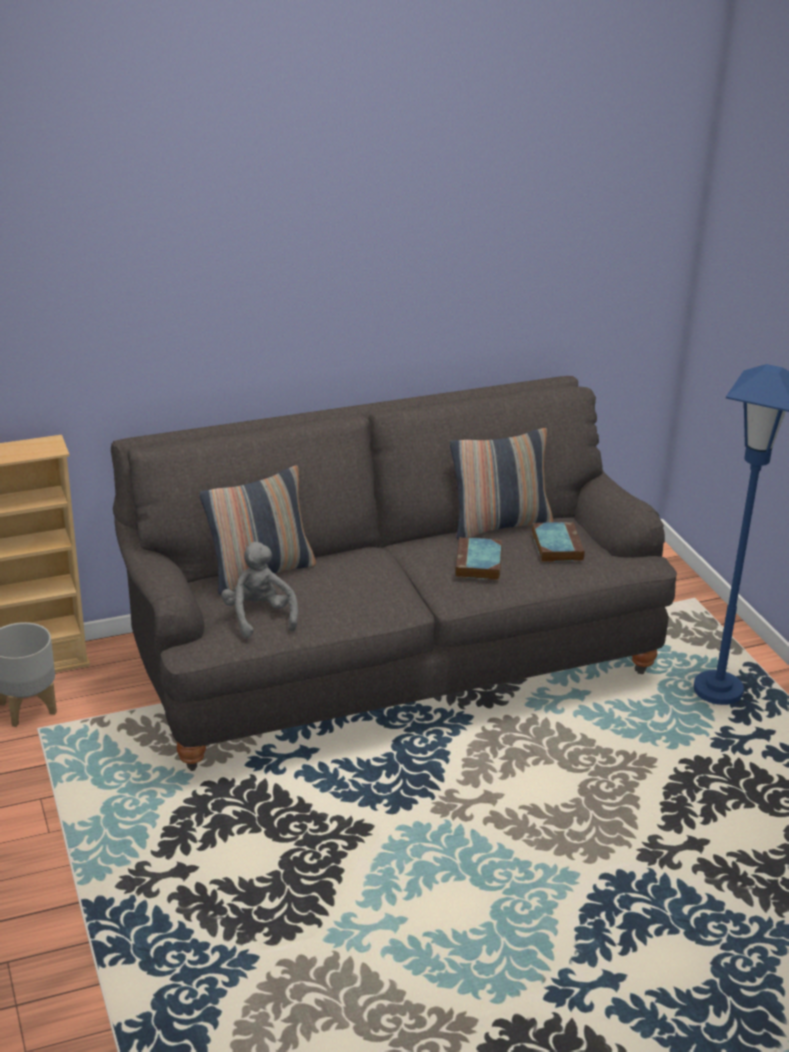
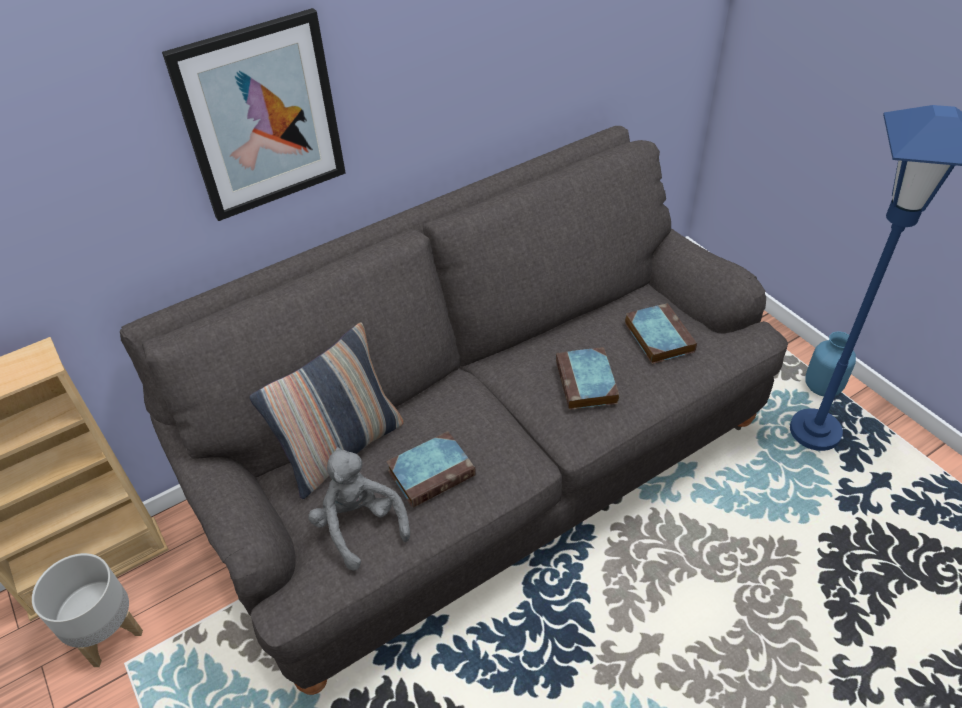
camera: 10 degrees left, 15 degrees up
pillow [450,428,554,540] -> none
none -> picture [162,8,346,221]
none -> book [386,431,476,508]
none -> blue vase [805,331,856,396]

